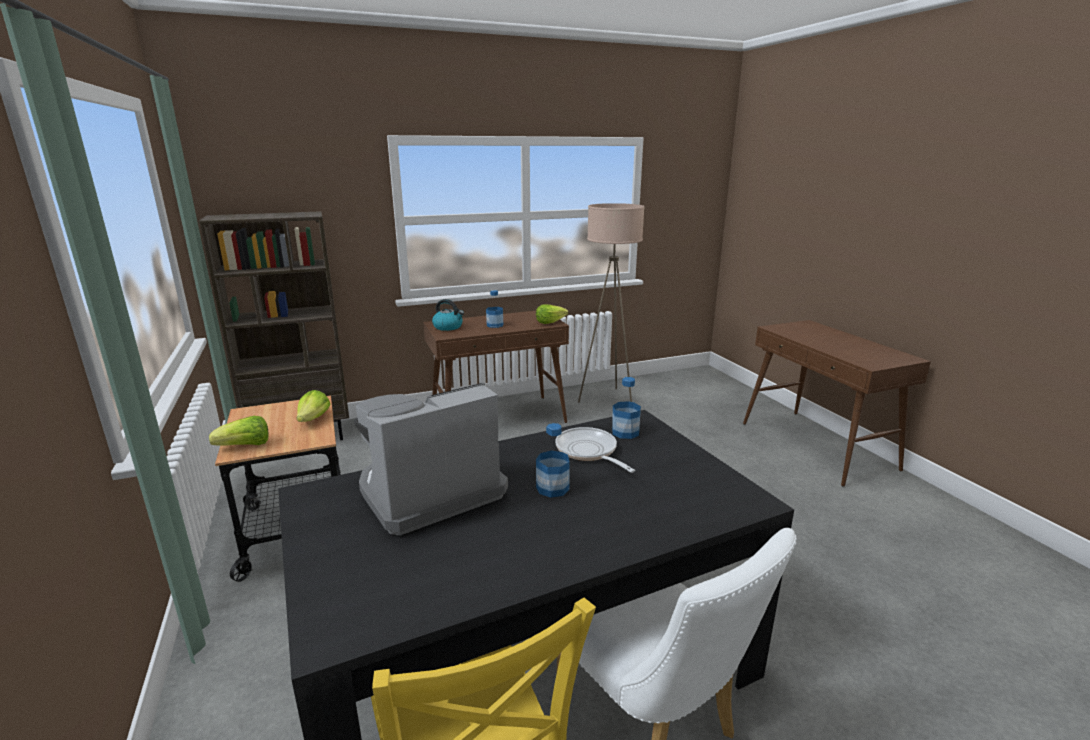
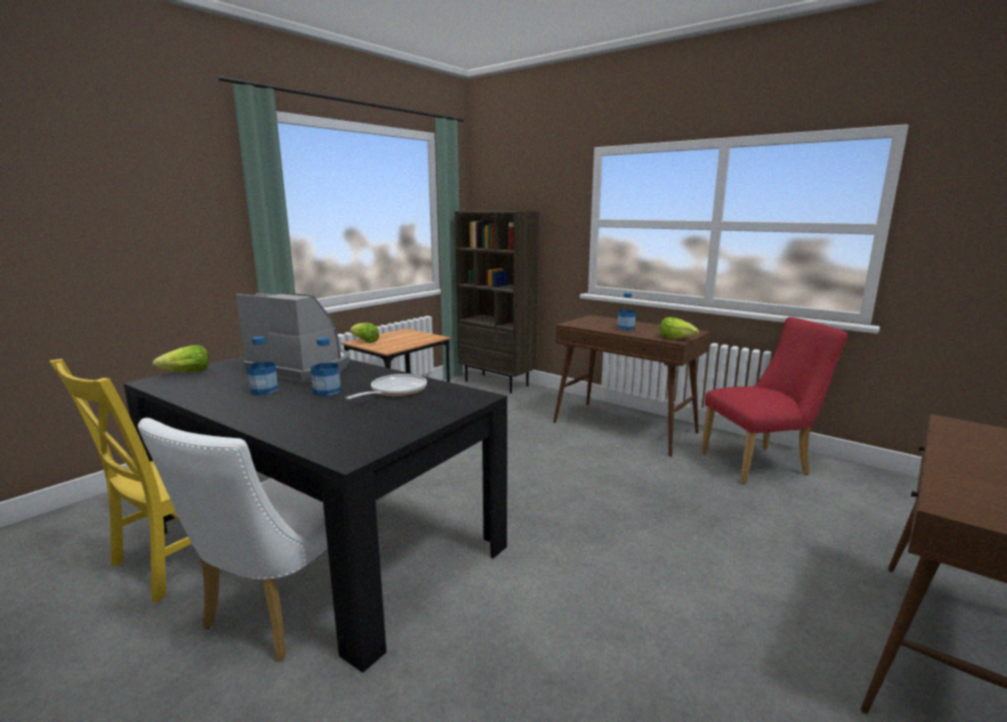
camera: 60 degrees right, 5 degrees down
lettuce [297,390,331,422] -> lettuce moved to [152,345,209,372]
kettle [432,299,464,331] -> none
beige floor lamp [578,203,645,403] -> red chair [701,317,848,484]
bottle [612,377,641,439] -> bottle moved to [247,336,278,395]

